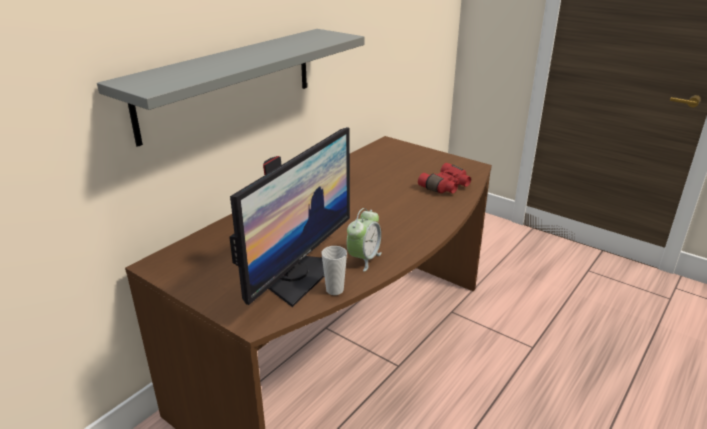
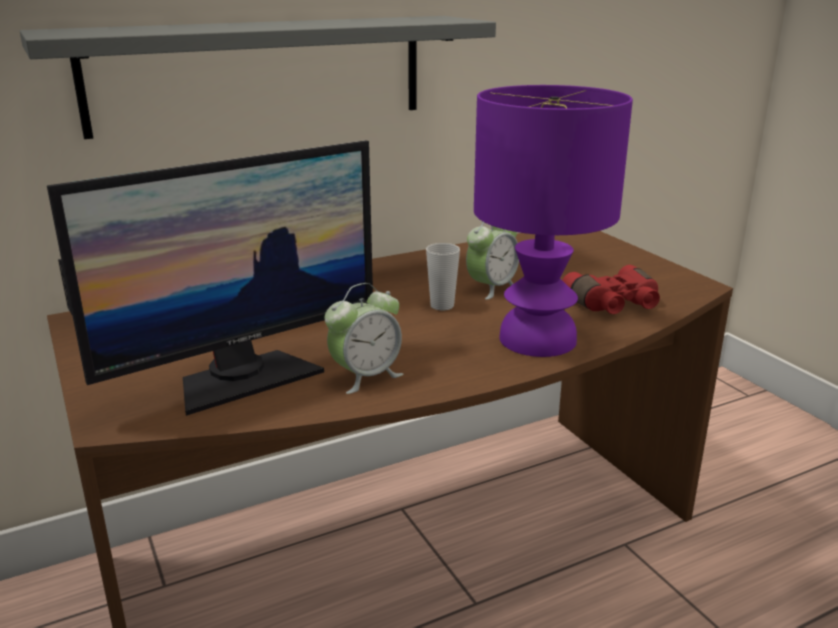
camera: 25 degrees right, 5 degrees down
cup [322,246,347,295] -> cup moved to [426,243,460,310]
none -> alarm clock [466,222,519,300]
none -> purple table lamp [474,85,633,357]

